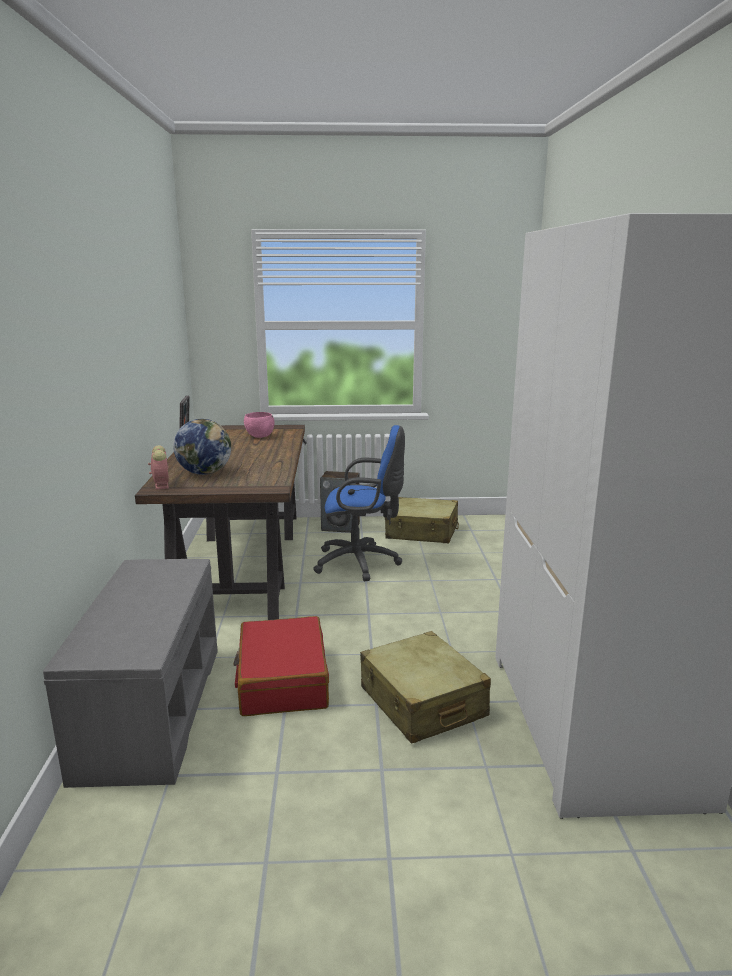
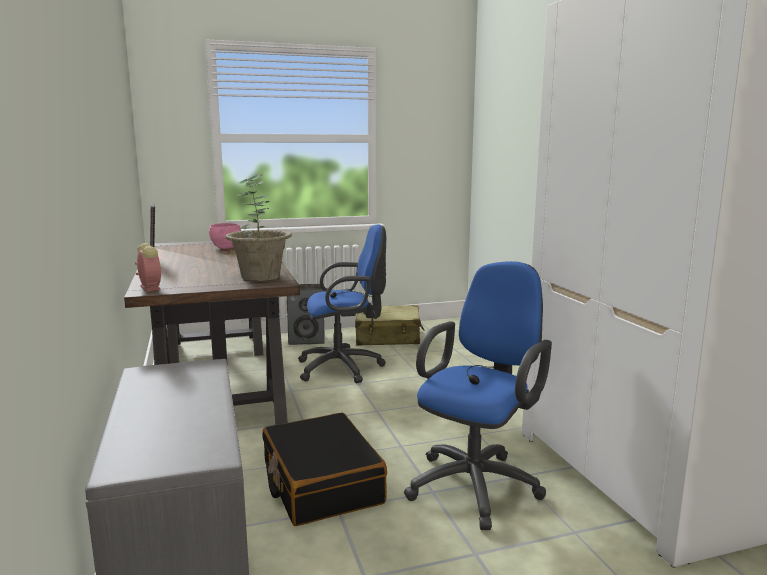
camera: 15 degrees left, 5 degrees down
globe [173,419,231,475] -> none
red suitcase [233,616,329,716] -> black suitcase [262,413,387,526]
beige suitcase [360,631,491,744] -> blue office chair [404,261,552,530]
none -> potted plant [225,175,292,281]

